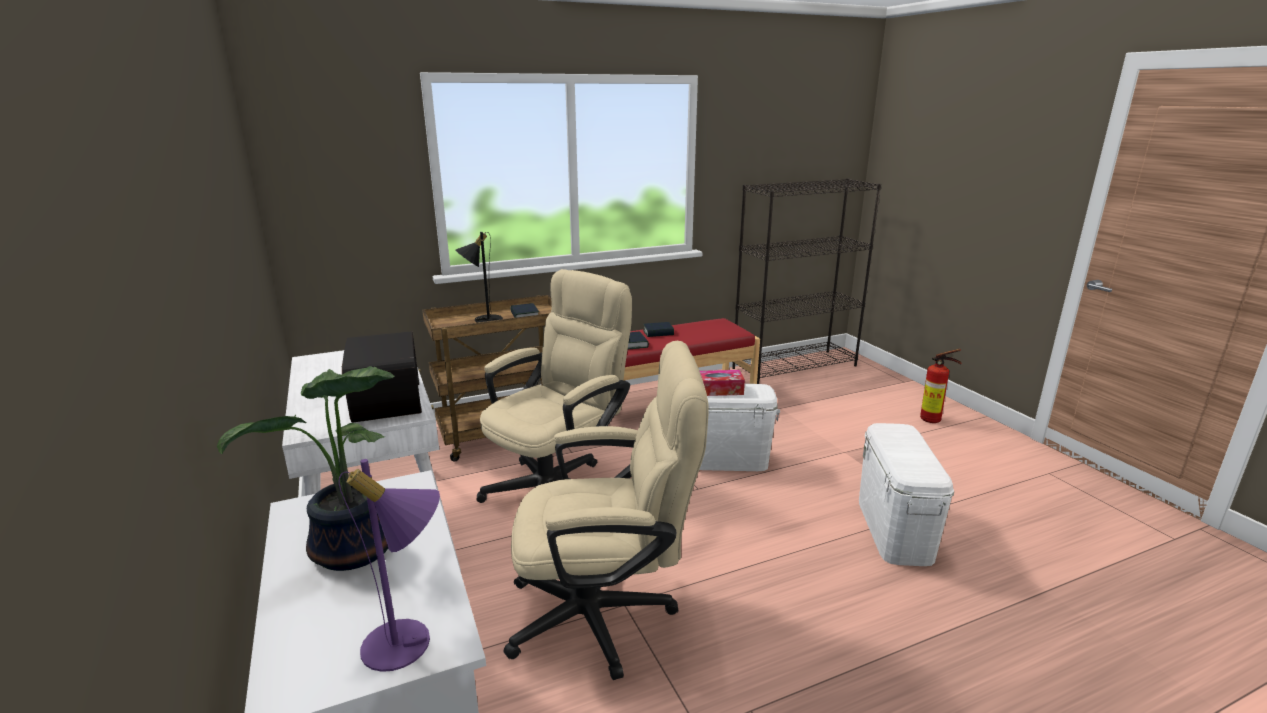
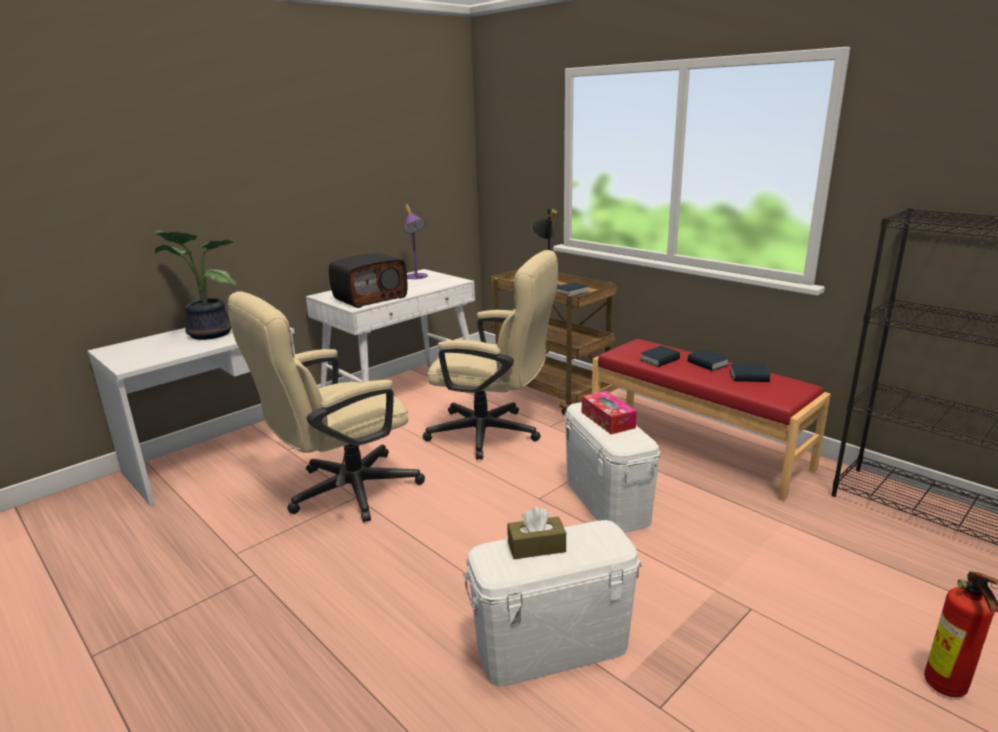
camera: 70 degrees right, 0 degrees up
purple table lamp [338,459,440,672] -> purple table lamp moved to [404,203,428,279]
beige office chair [504,341,709,680] -> beige office chair turned 75 degrees clockwise [227,291,425,522]
none -> brown tissue box [508,507,566,559]
none -> book [729,364,770,382]

